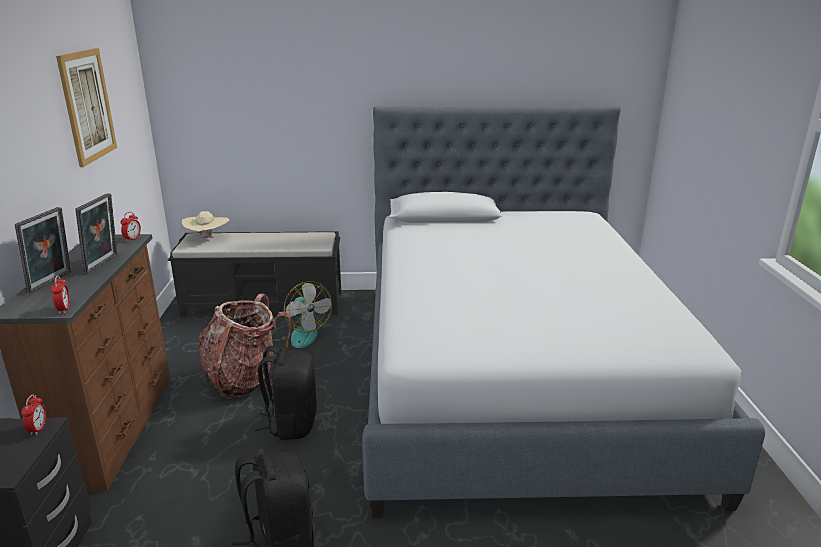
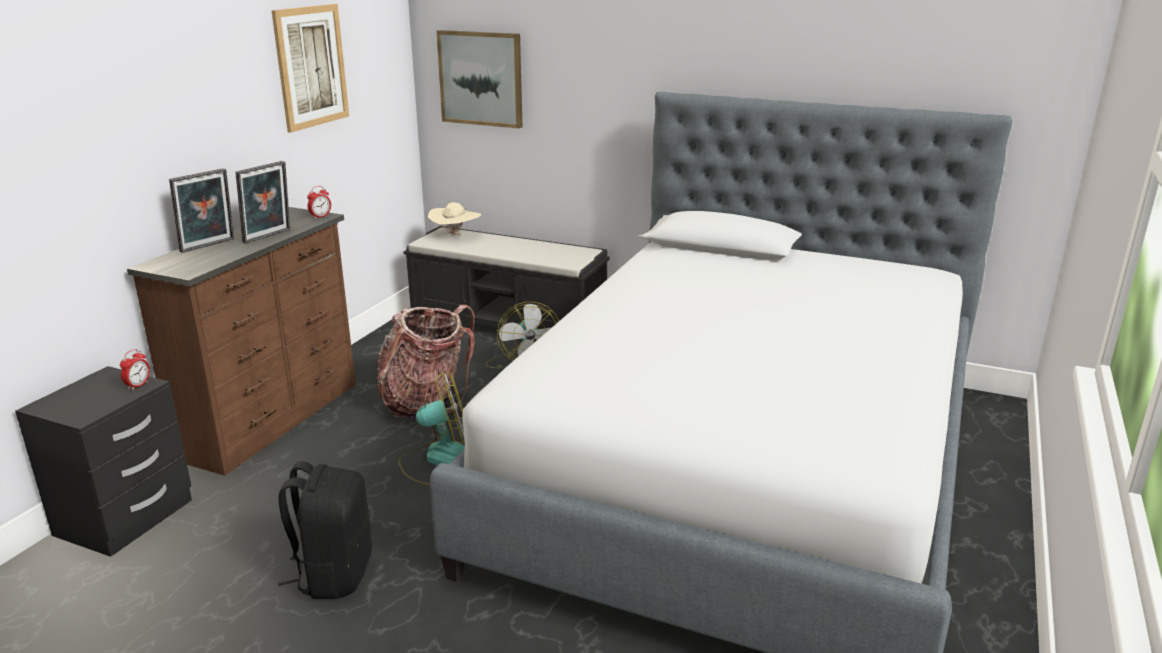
camera: 25 degrees right, 0 degrees up
alarm clock [51,275,70,314] -> none
black backpack [255,346,317,440] -> fan [399,371,465,485]
none -> picture [437,30,523,128]

